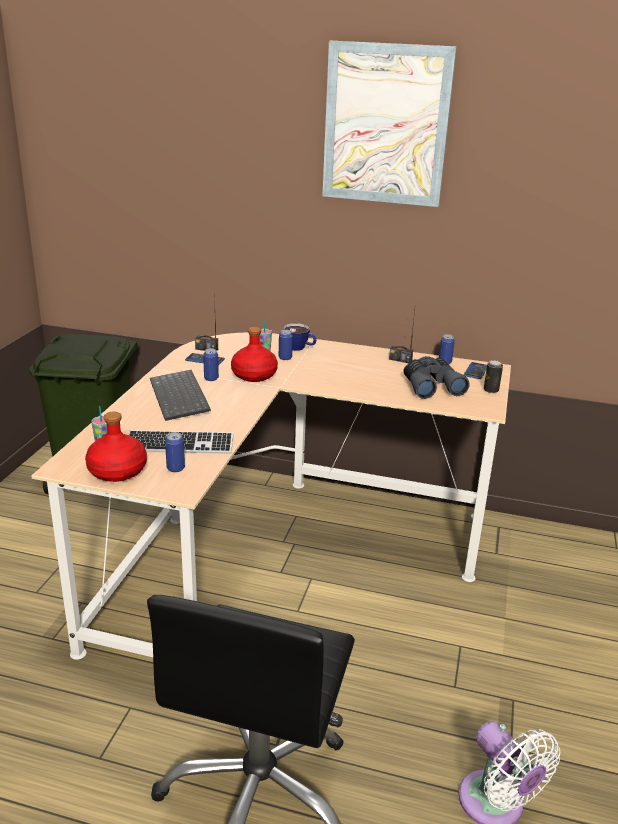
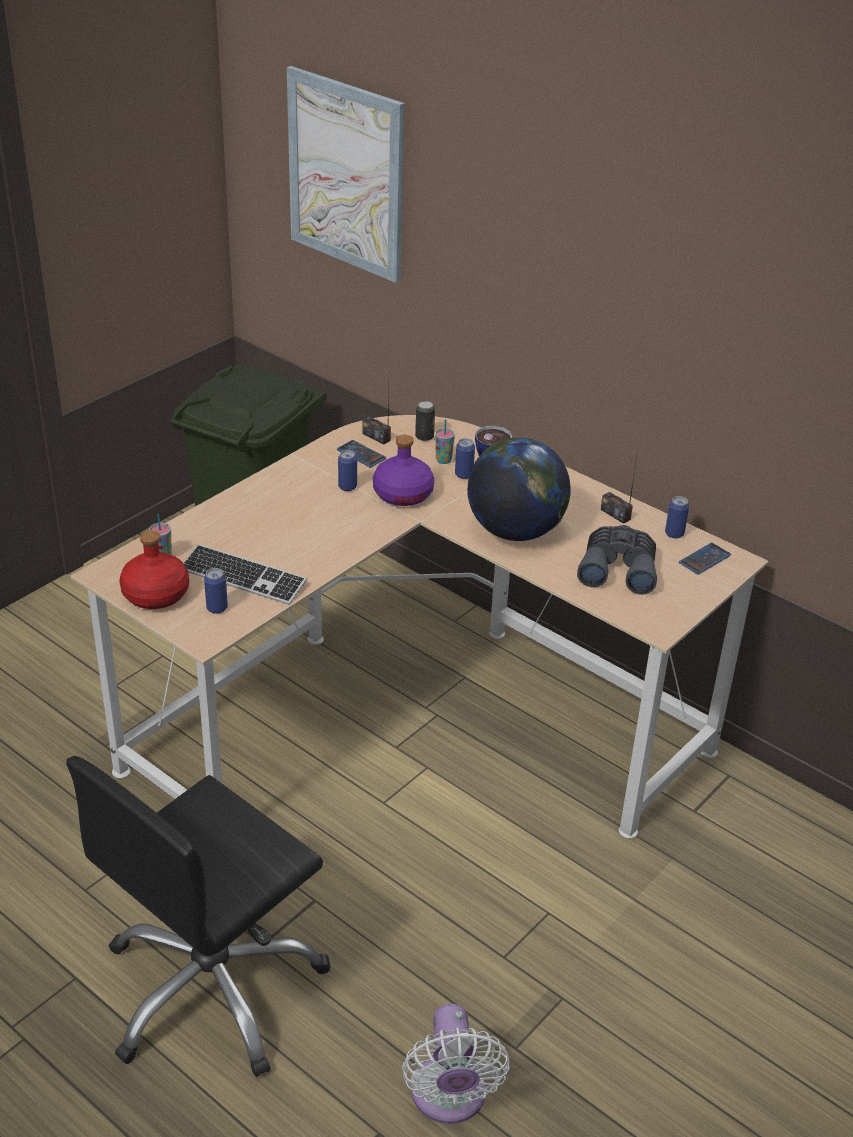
camera: 25 degrees right, 10 degrees up
keyboard [150,370,211,421] -> none
red bottle [231,327,278,382] -> purple bottle [373,435,434,506]
picture [322,41,457,207] -> picture moved to [287,66,405,283]
can [484,360,503,393] -> can moved to [415,401,435,441]
none -> globe [467,438,571,541]

